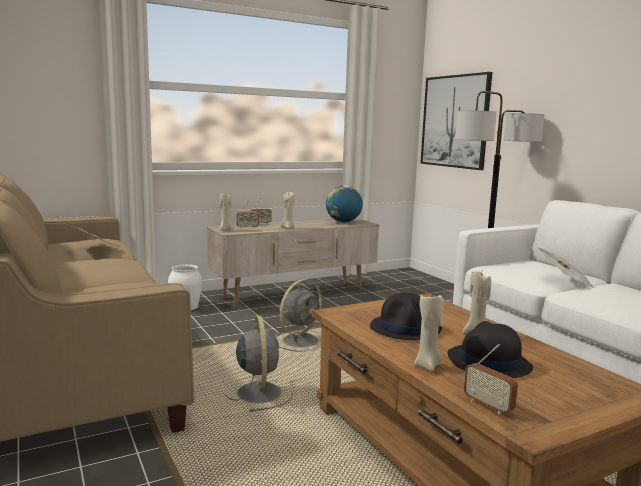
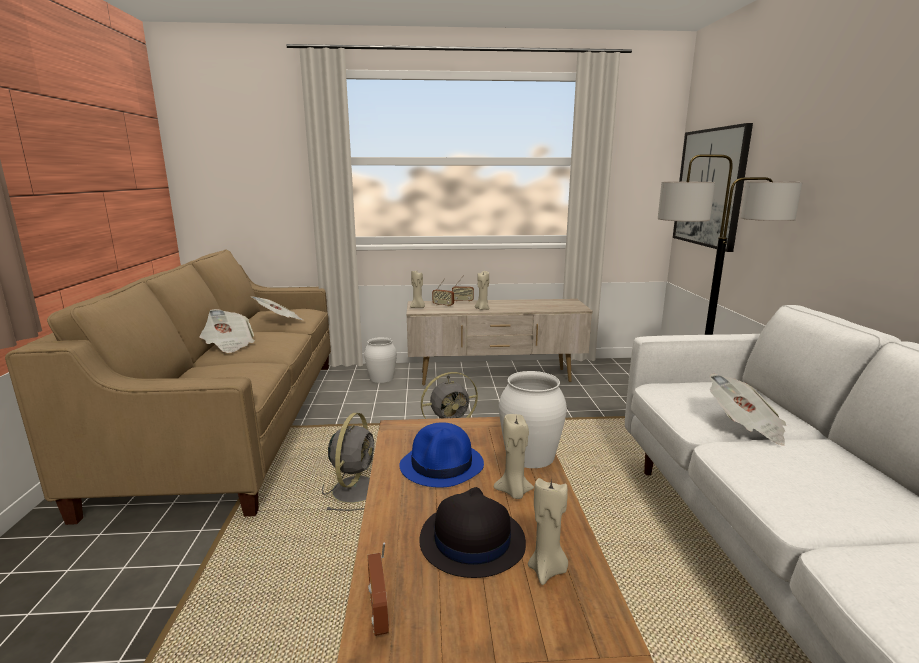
camera: 25 degrees right, 5 degrees up
globe [326,185,363,222] -> none
black hat [370,293,442,340] -> blue hat [399,422,484,487]
beige candle [414,295,443,371] -> beige candle moved to [528,478,568,585]
none -> newspaper [199,309,255,353]
none -> white vase [499,371,567,468]

